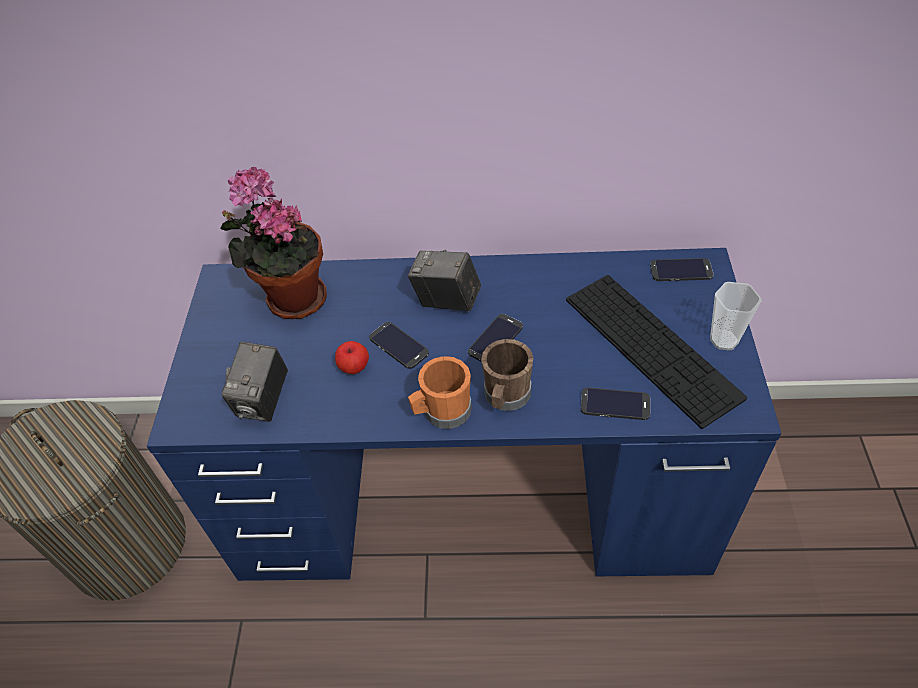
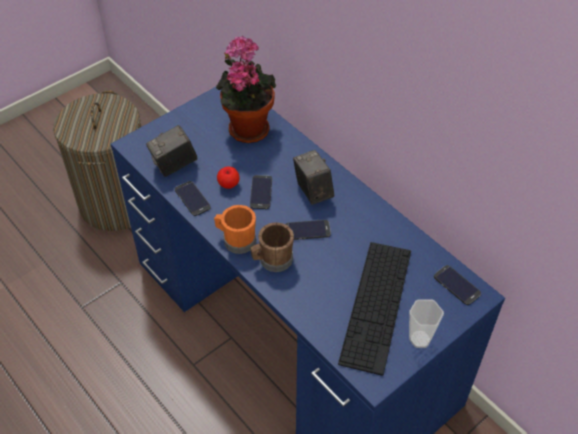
camera: 45 degrees right, 0 degrees up
phone [581,388,650,420] -> phone moved to [175,181,211,216]

